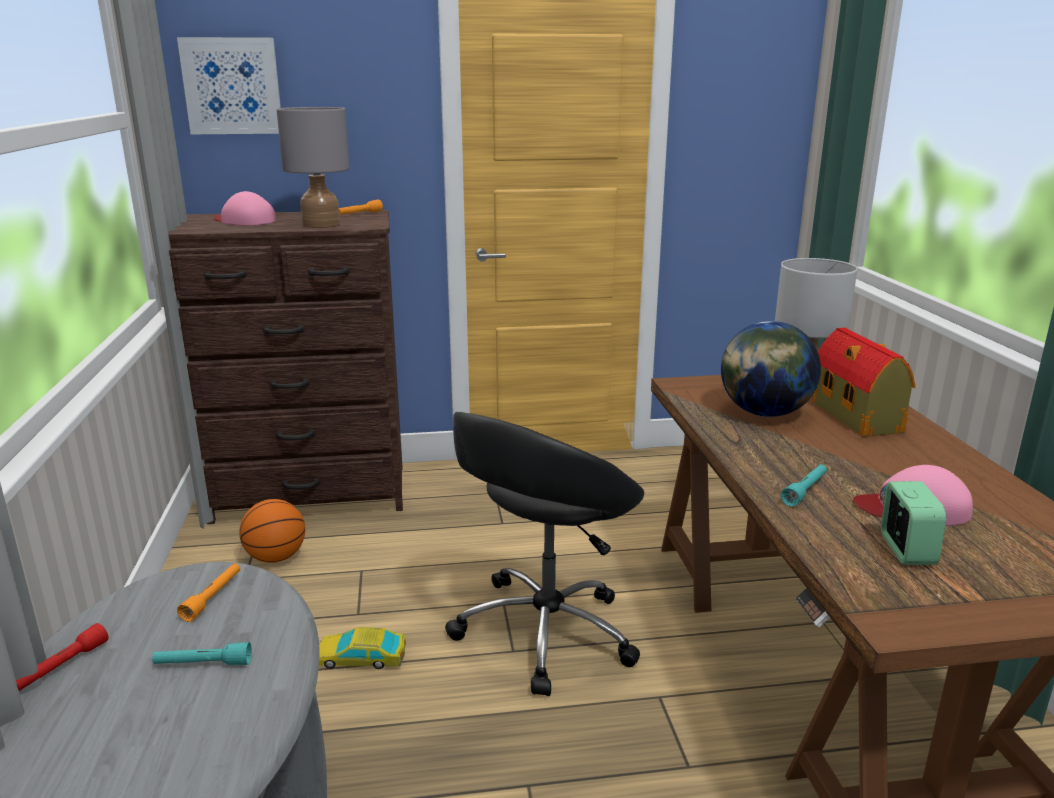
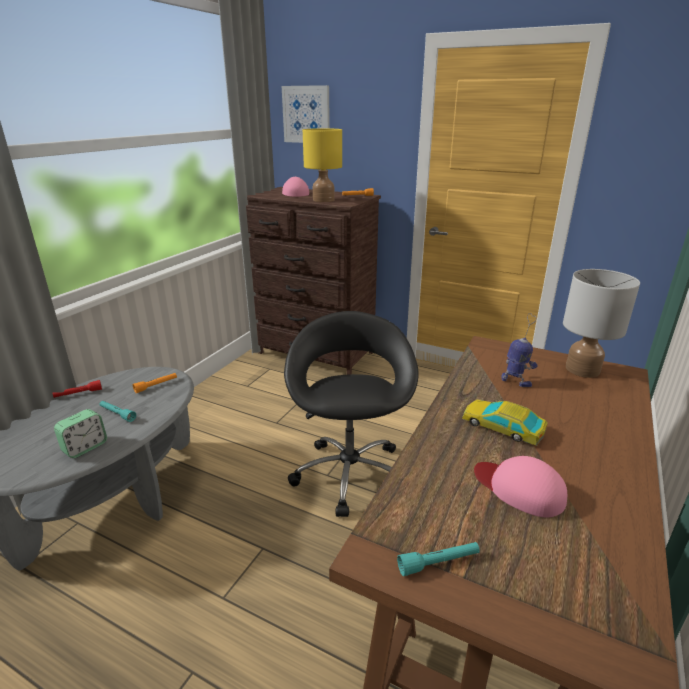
camera: 35 degrees right, 5 degrees up
basketball [239,499,305,563] -> none
grey table lamp [276,107,349,228] -> yellow table lamp [303,128,342,202]
toy car [319,627,406,669] -> toy car moved to [462,399,548,446]
black office chair [445,412,644,696] -> black office chair turned 105 degrees clockwise [284,311,419,517]
globe [721,321,821,417] -> toy robot [501,313,538,387]
turquoise flashlight [781,464,827,507] -> turquoise flashlight moved to [397,542,480,576]
toy house [812,327,916,437] -> none
alarm clock [881,481,946,565] -> alarm clock moved to [54,409,107,458]

